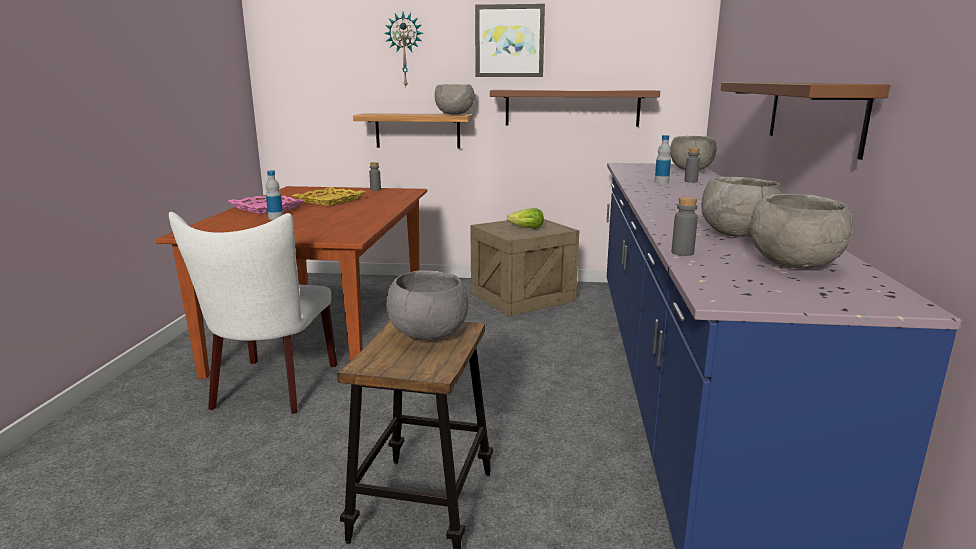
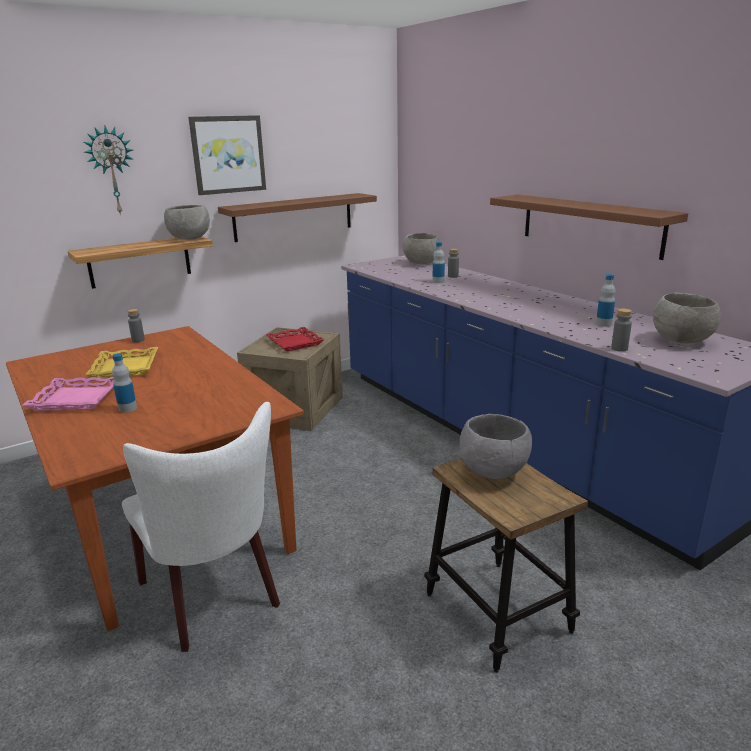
camera: 40 degrees left, 5 degrees up
lettuce [507,208,544,229] -> red tray [266,327,325,351]
grey bowl [701,177,783,237] -> bottle [596,274,616,327]

